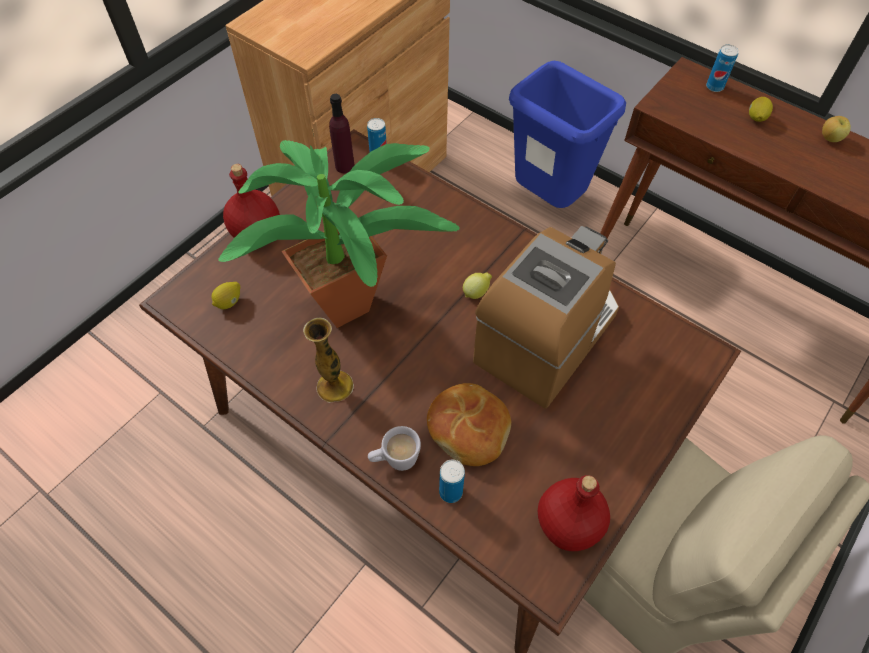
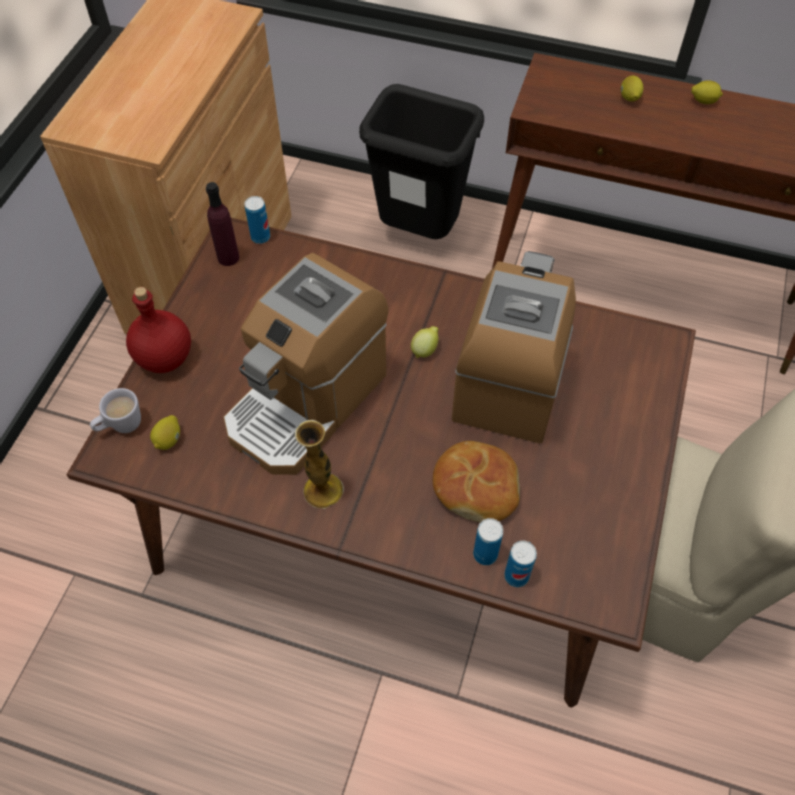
camera: 20 degrees left, 0 degrees up
potted plant [219,140,459,328] -> coffee machine [223,253,388,475]
white mug [368,426,421,471] -> white mug moved to [90,388,141,433]
blue trash can [509,61,626,208] -> black trash can [359,84,484,239]
red bottle [538,475,610,551] -> none
can [706,44,739,92] -> can moved to [504,541,537,587]
apple [822,116,851,142] -> lemon [691,80,723,104]

